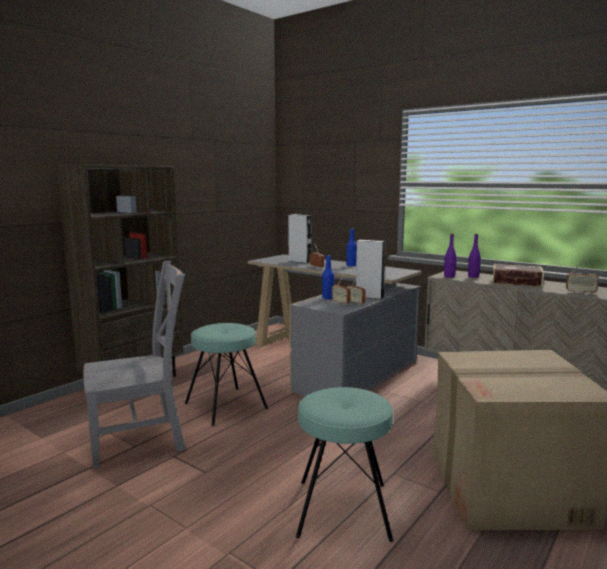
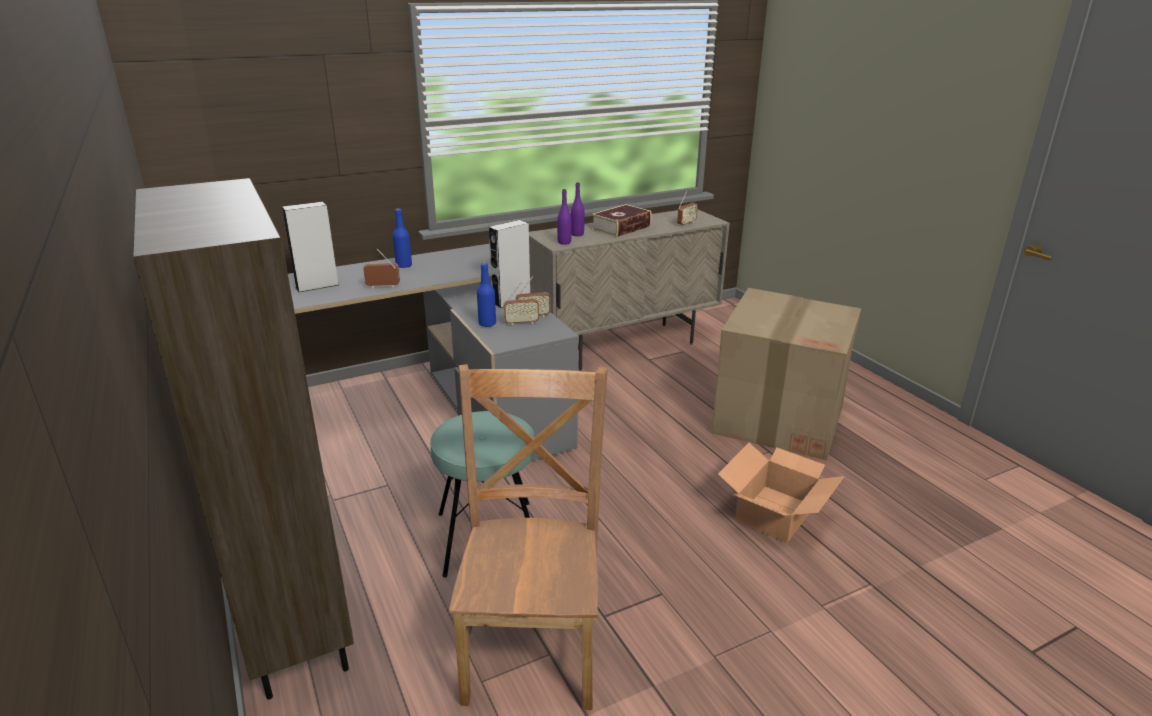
camera: 65 degrees left, 15 degrees up
grey chair [84,261,185,469] -> brown chair [449,364,608,710]
turquoise stool [296,387,393,542] -> cardboard box [718,443,845,543]

